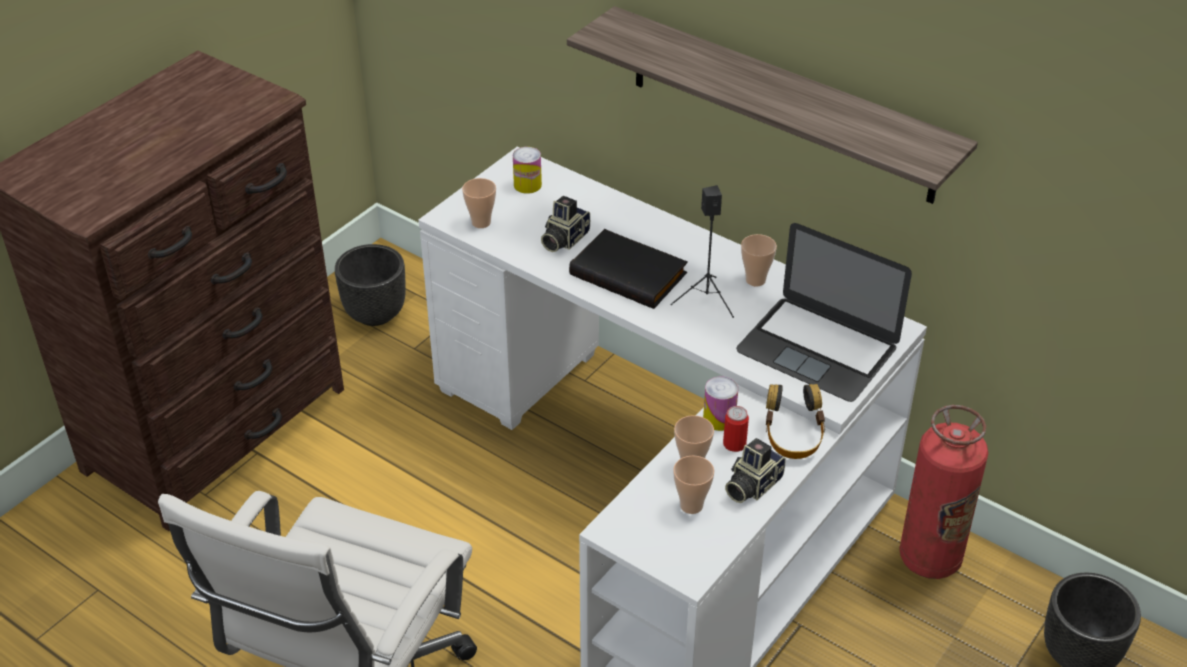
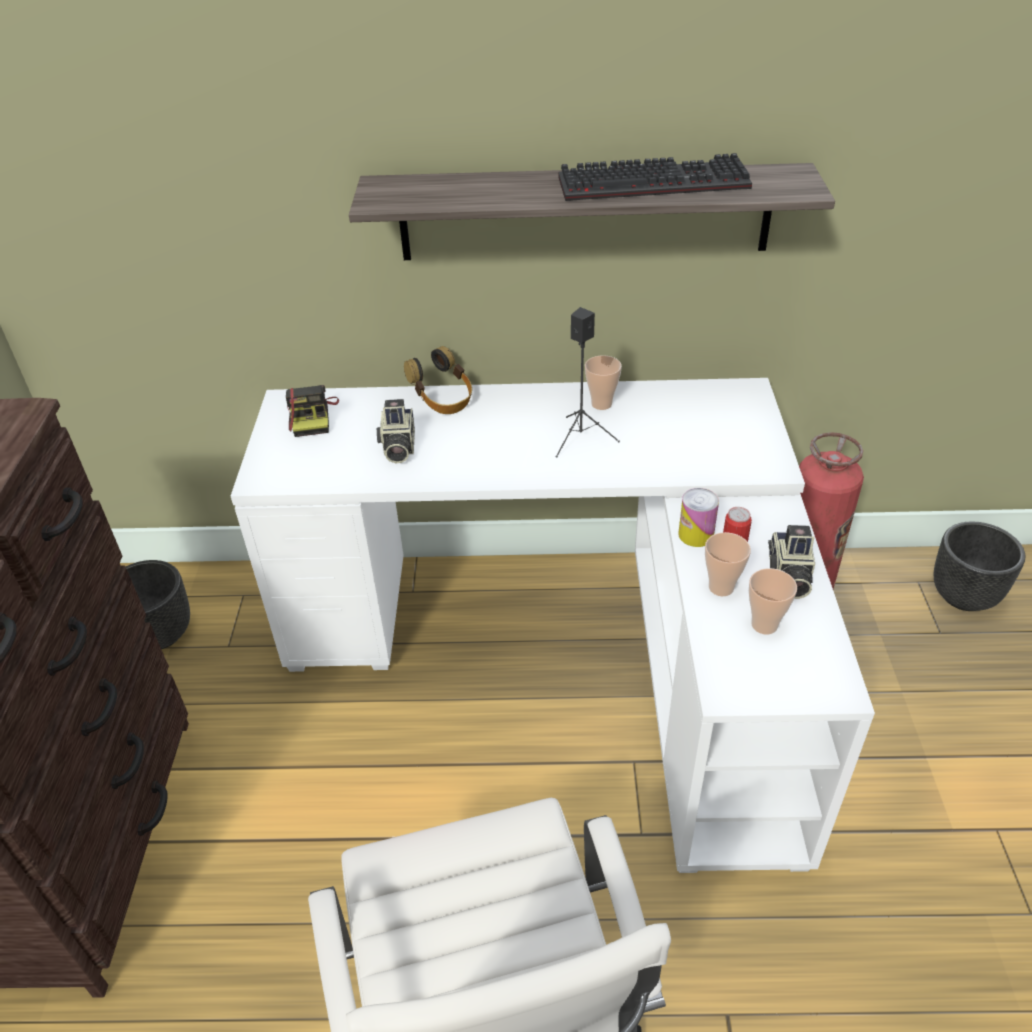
camera: 35 degrees left, 0 degrees up
cup [462,178,496,228] -> none
can [513,147,542,194] -> camera [286,385,339,437]
black book [569,229,688,309] -> none
laptop [736,223,912,402] -> none
headphones [766,384,825,459] -> headphones moved to [404,346,472,414]
none -> keyboard [559,153,752,201]

